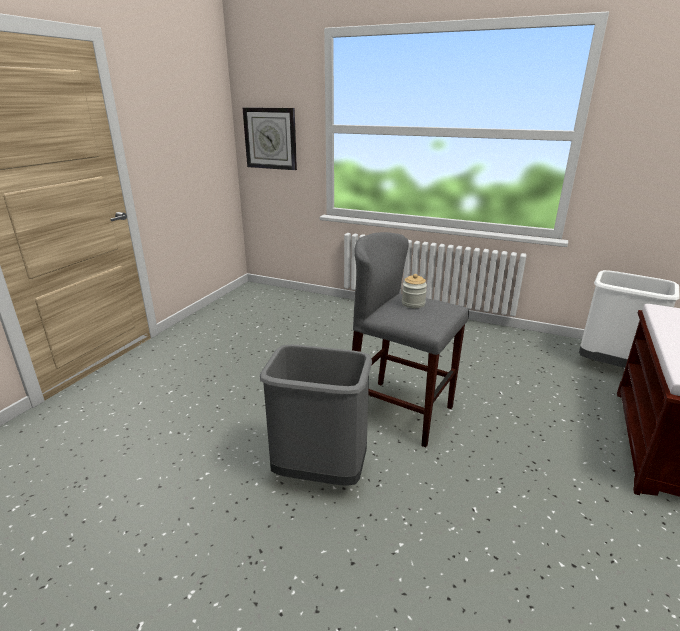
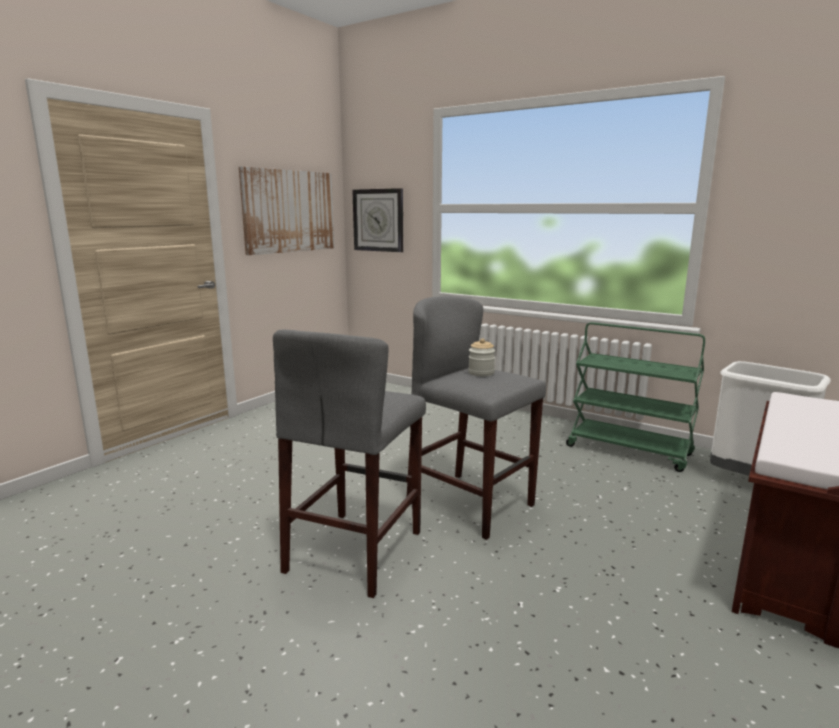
camera: 10 degrees right, 10 degrees down
grey trash can [260,345,372,486] -> grey stool [273,329,426,598]
none -> picture [239,167,334,255]
none -> green cart [566,322,705,472]

